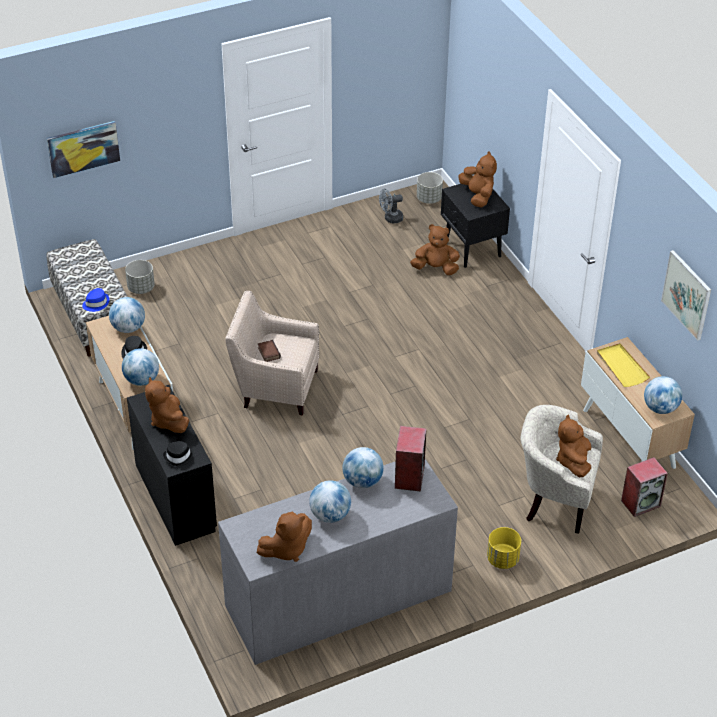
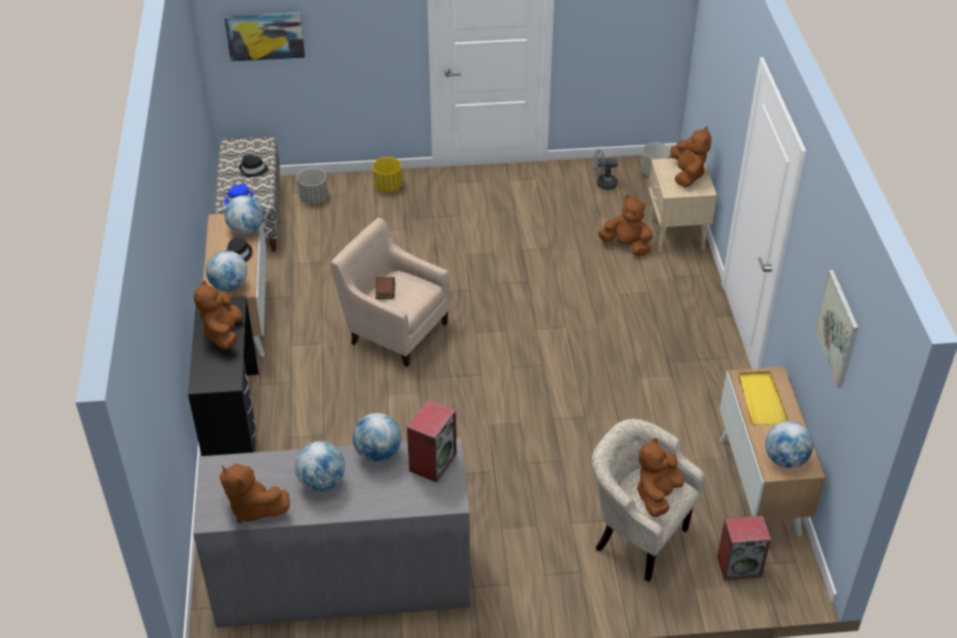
camera: 20 degrees right, 0 degrees up
black hat [163,441,195,466] -> black hat moved to [239,155,269,177]
brown plush toy [257,511,312,562] -> brown plush toy turned 45 degrees clockwise [220,464,290,524]
black nightstand [441,184,510,268] -> beige nightstand [648,158,717,252]
yellow planter [487,527,521,569] -> yellow planter moved to [373,157,402,193]

